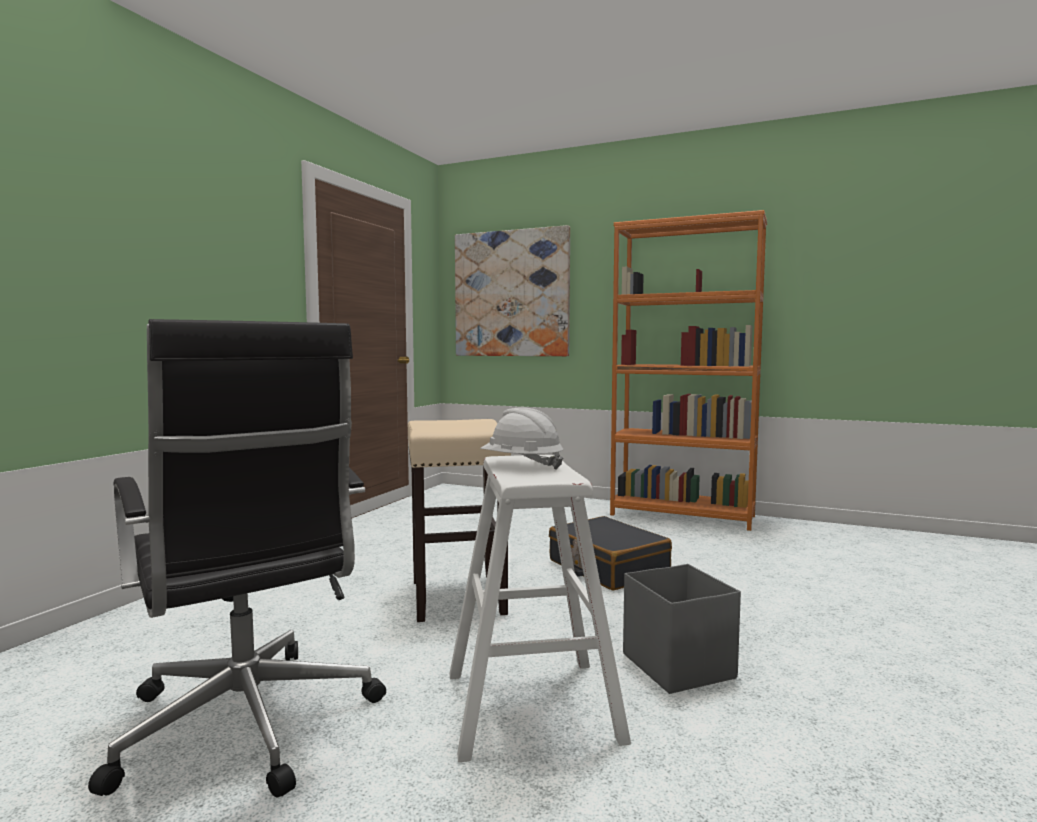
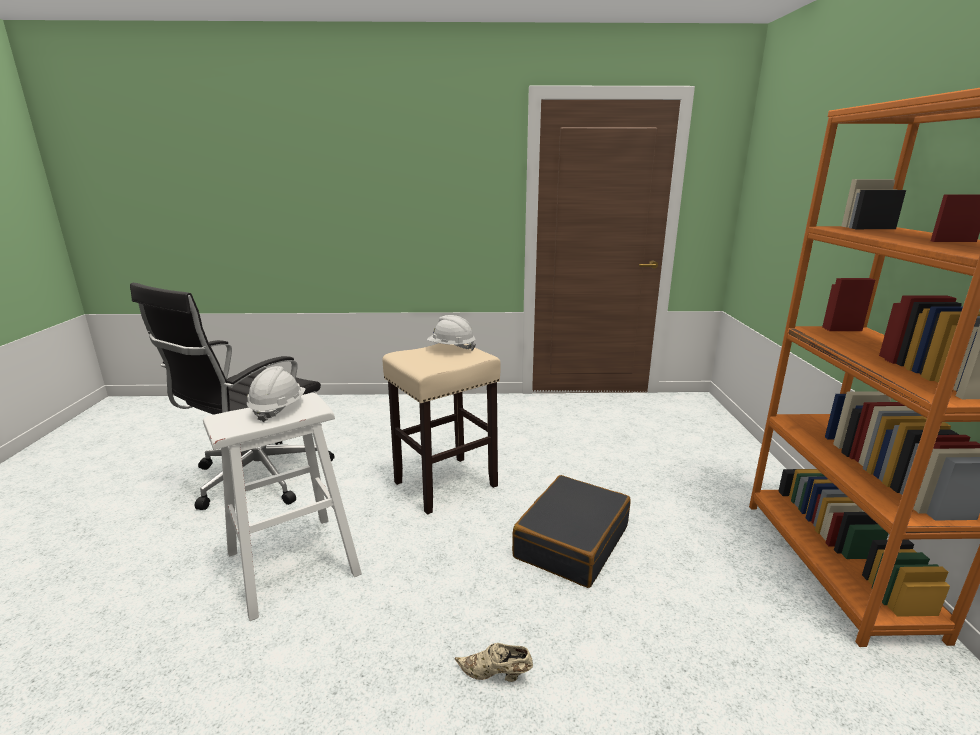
camera: 65 degrees right, 15 degrees up
picture [455,225,570,356] -> none
grey storage box [623,564,741,694] -> none
none -> white hard hat [427,315,476,351]
none -> beige shoe [454,643,533,682]

